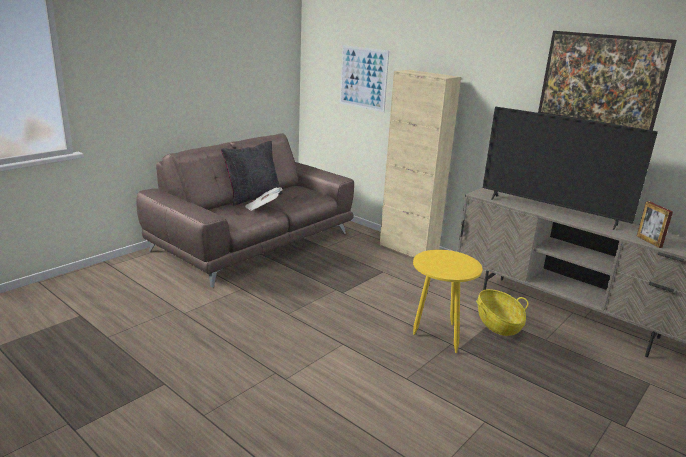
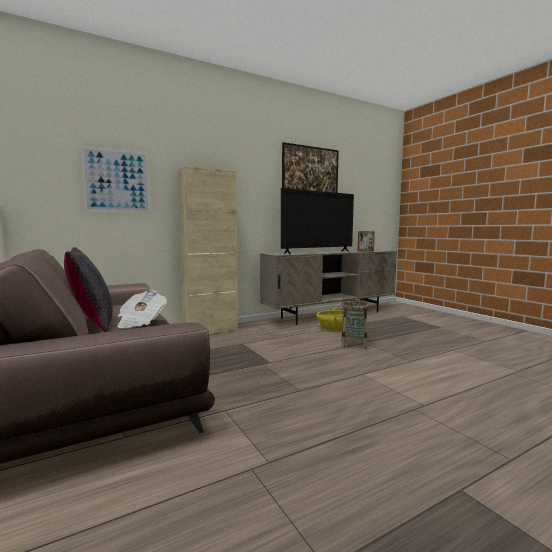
camera: 70 degrees left, 15 degrees down
yellow side table [413,250,483,353] -> basket [341,300,369,349]

